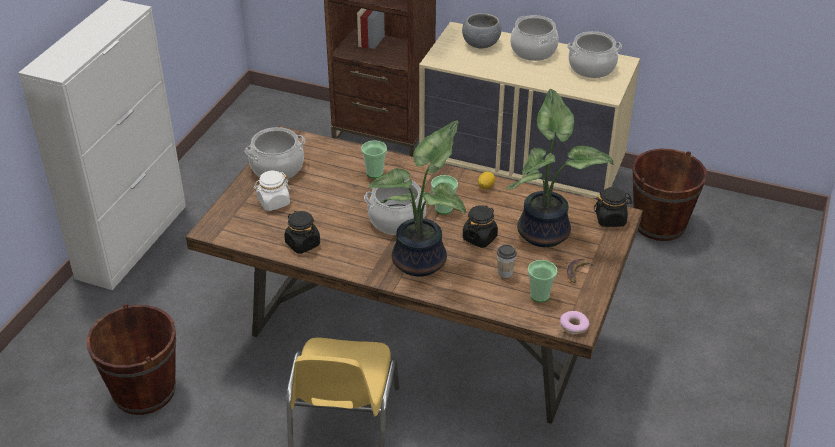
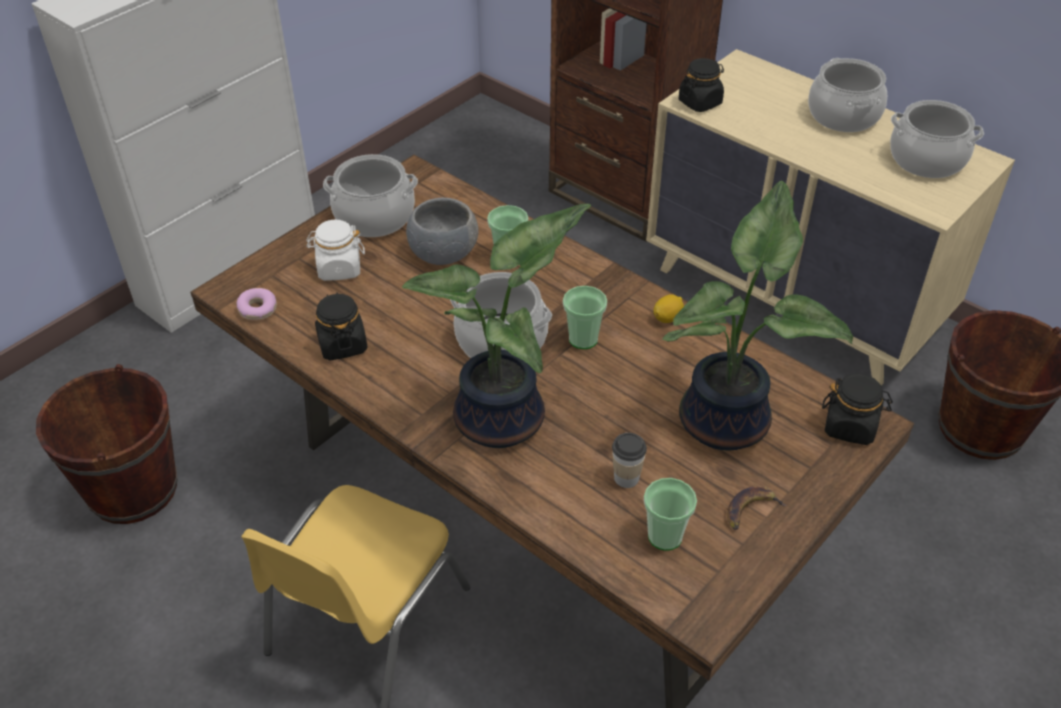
camera: 20 degrees right, 5 degrees up
grey bowl [462,13,502,48] -> grey bowl moved to [406,198,479,265]
black jar [463,205,498,248] -> black jar moved to [679,58,724,112]
donut [560,311,589,335] -> donut moved to [237,288,277,320]

